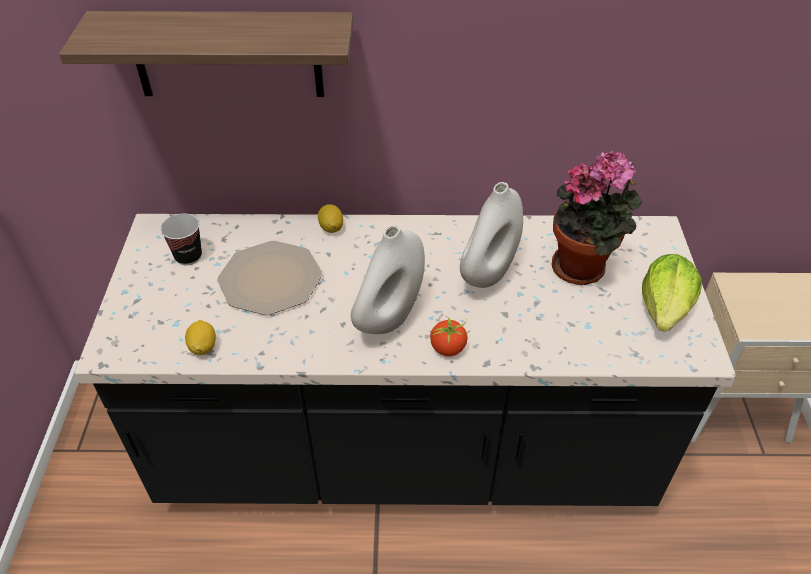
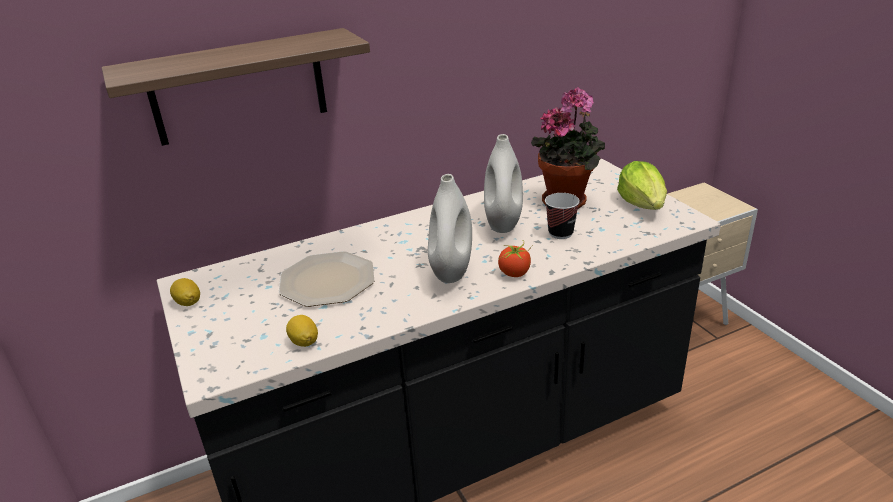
camera: 25 degrees left, 15 degrees down
cup [160,214,202,265] -> cup moved to [545,193,580,239]
lemon [318,204,343,233] -> lemon moved to [170,278,200,306]

